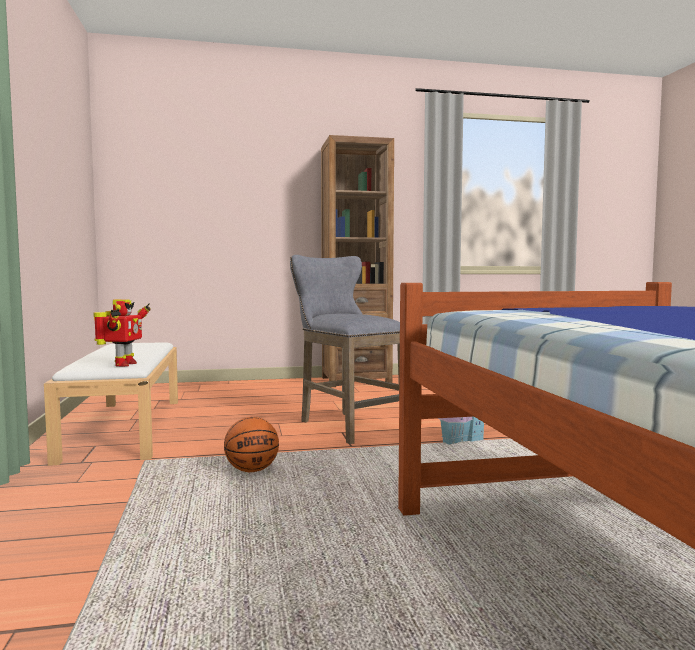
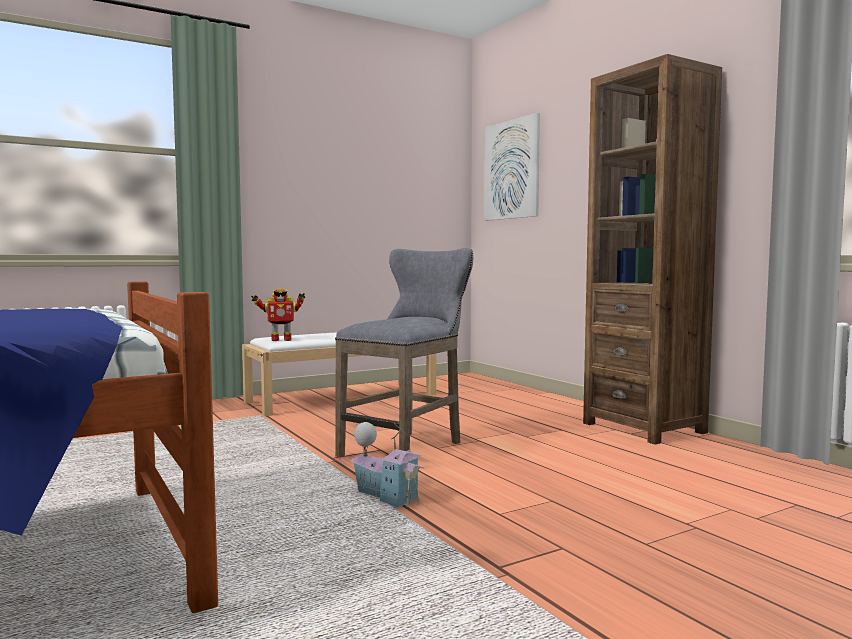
camera: 70 degrees right, 0 degrees up
basketball [224,417,279,472] -> none
none -> picture [485,113,540,221]

